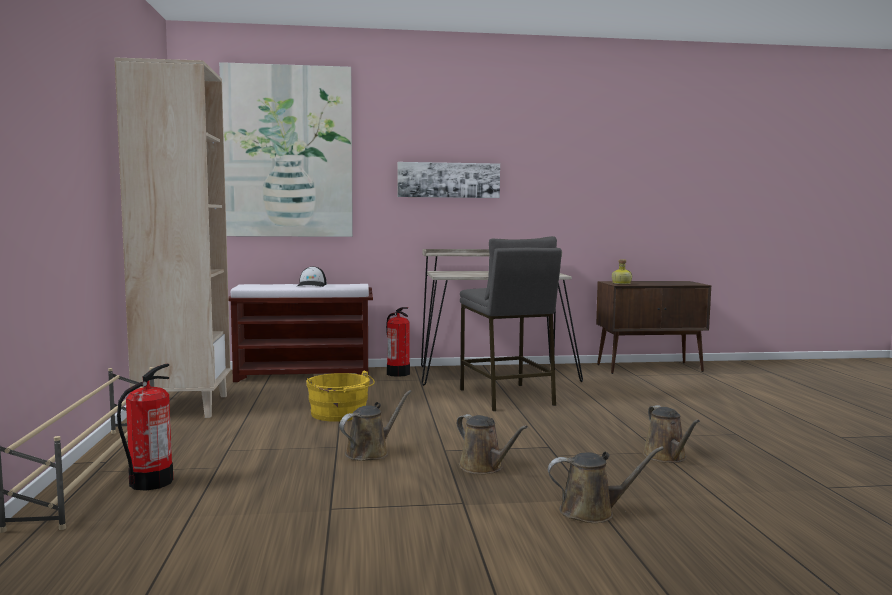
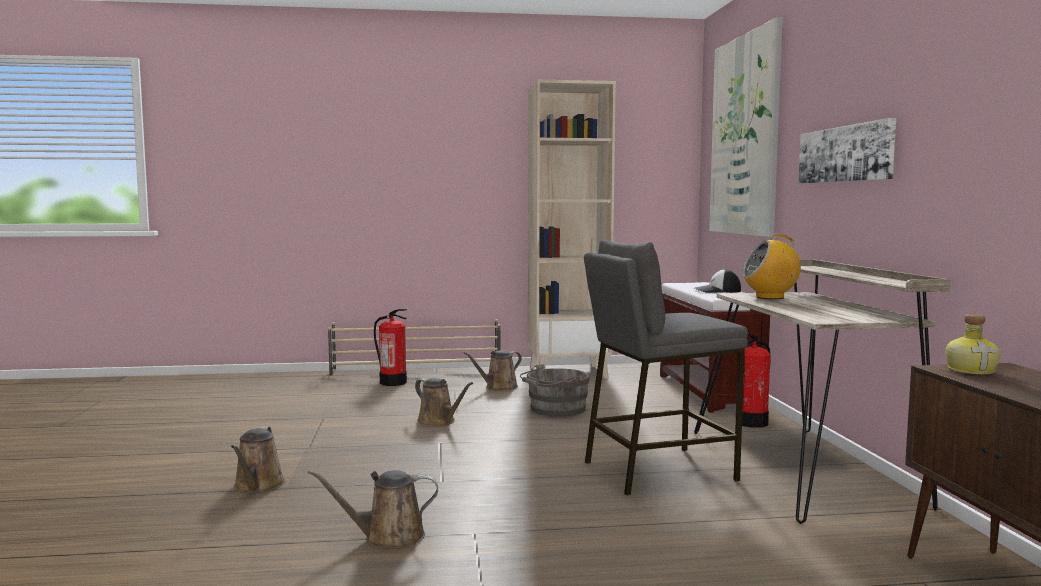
camera: 90 degrees right, 0 degrees up
yellow bucket [306,370,375,422] -> grey bucket [520,364,590,417]
brown watering can [457,414,528,474] -> brown watering can moved to [464,350,522,391]
none -> radio [742,234,801,299]

